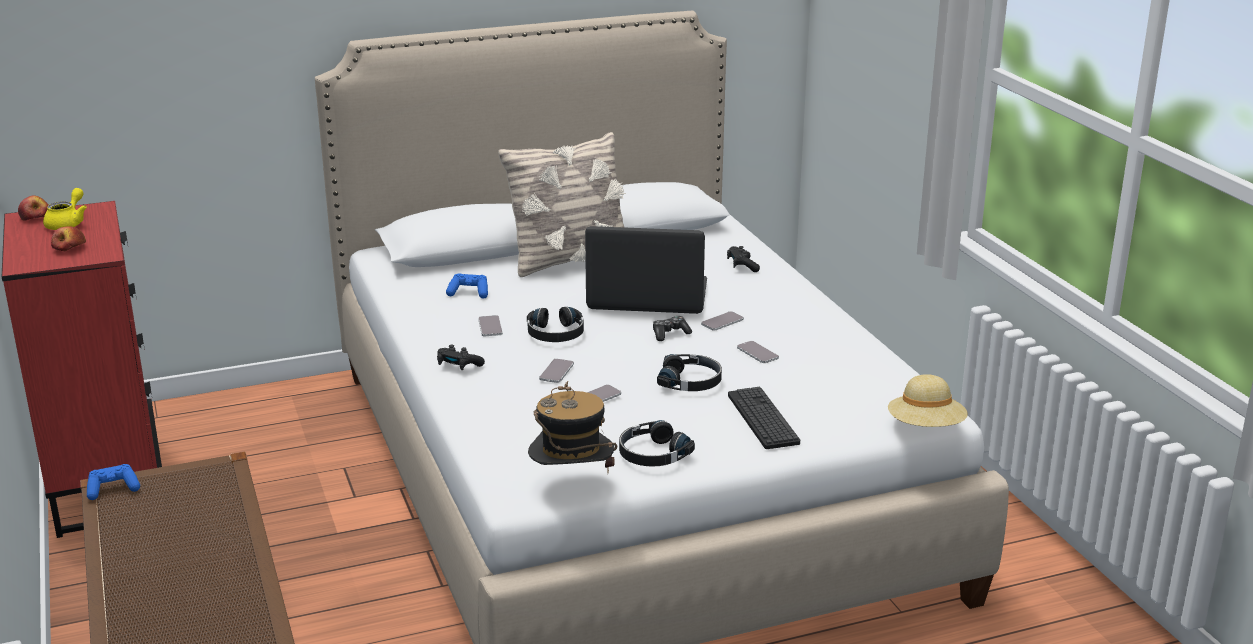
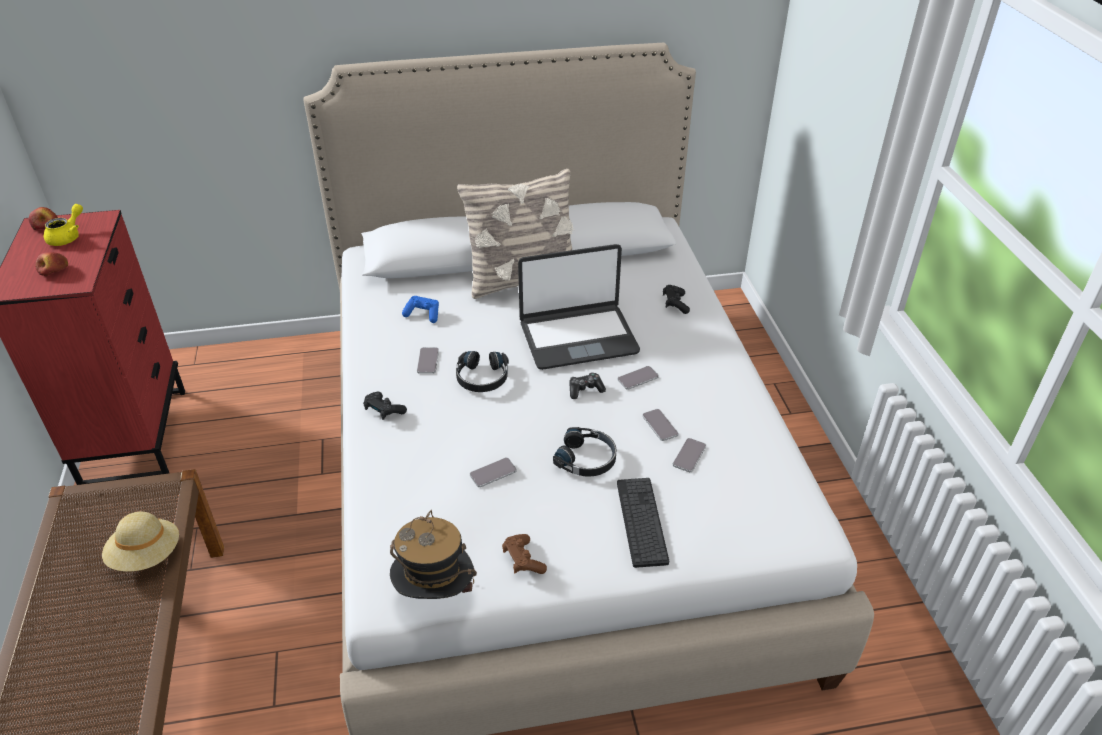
camera: 10 degrees right, 15 degrees up
blue game controller [87,464,140,500] -> none
phone [539,359,574,383] -> phone moved to [673,438,706,472]
laptop [585,226,707,314] -> laptop turned 150 degrees clockwise [518,244,640,370]
black headphones [619,420,695,467] -> brown game controller [502,534,547,574]
beige hat [888,374,968,427] -> beige hat moved to [102,512,179,572]

